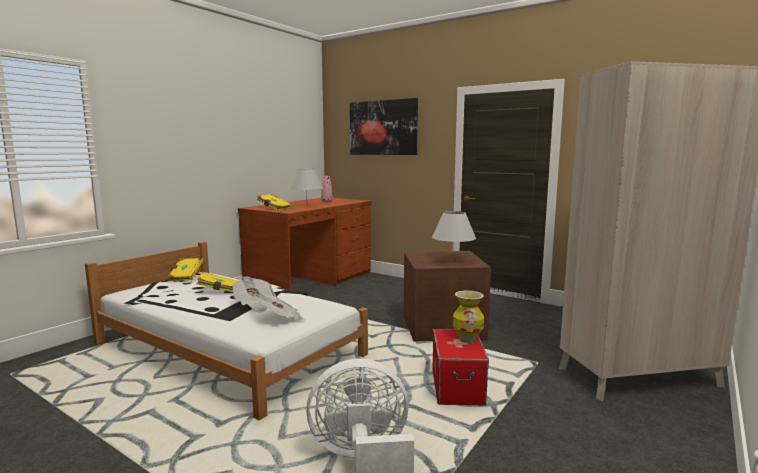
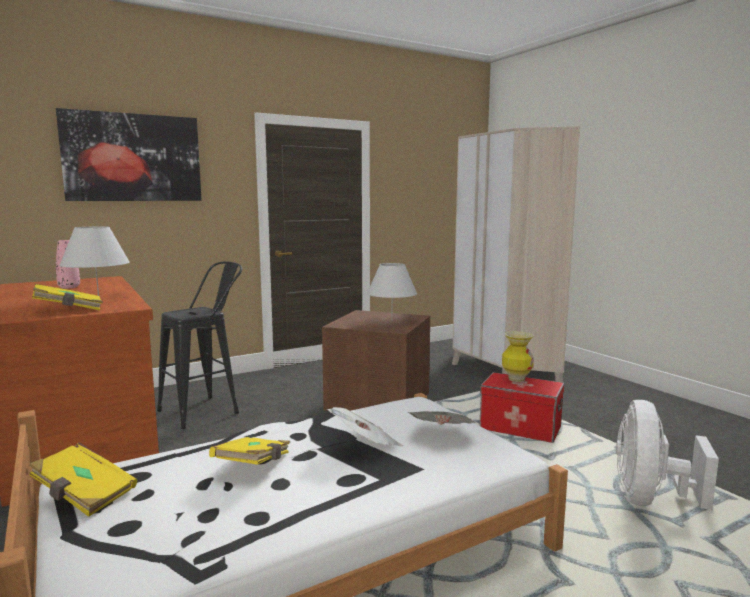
camera: 65 degrees left, 0 degrees up
none -> black stool [157,261,242,429]

